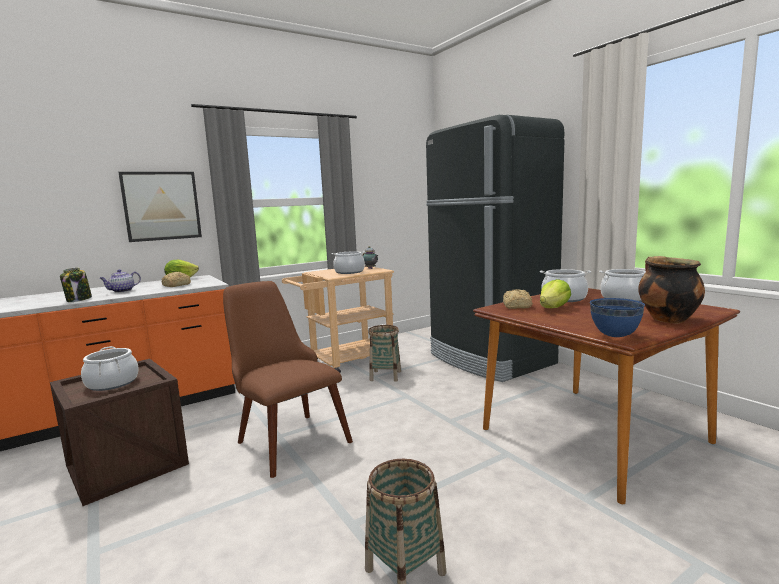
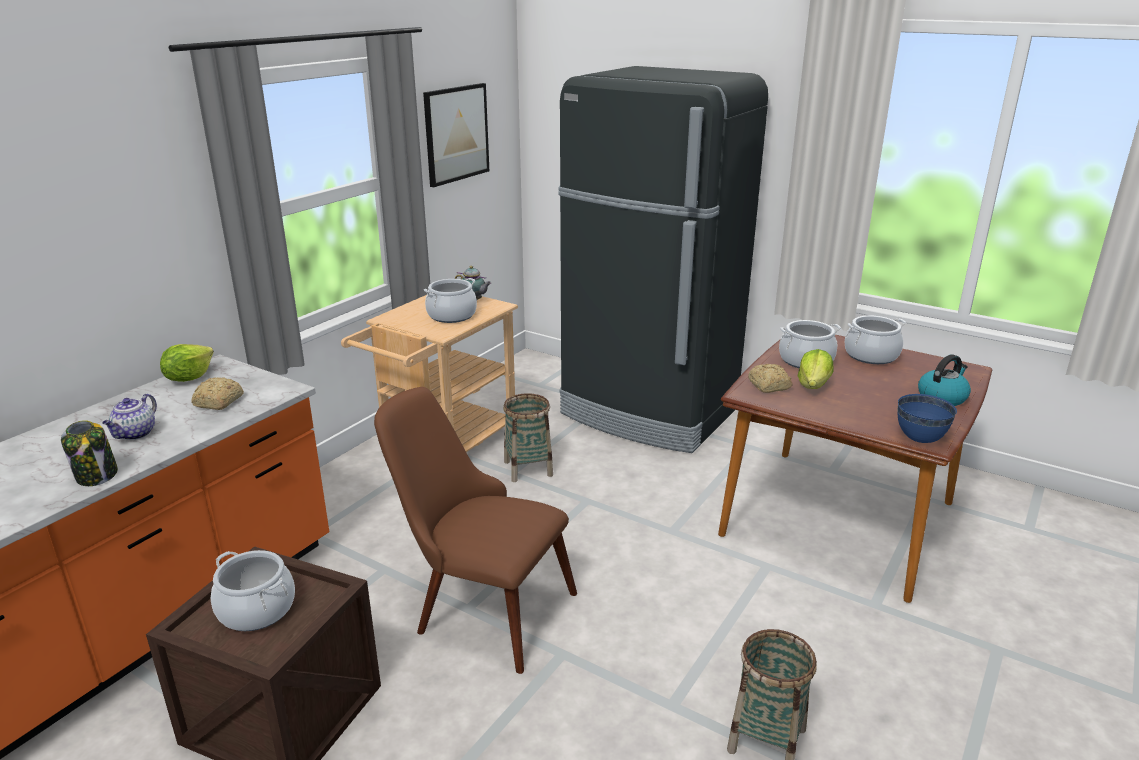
camera: 25 degrees left, 15 degrees up
picture [118,172,202,242] -> picture moved to [423,83,489,187]
cooking pot [638,256,705,323] -> kettle [918,354,971,406]

